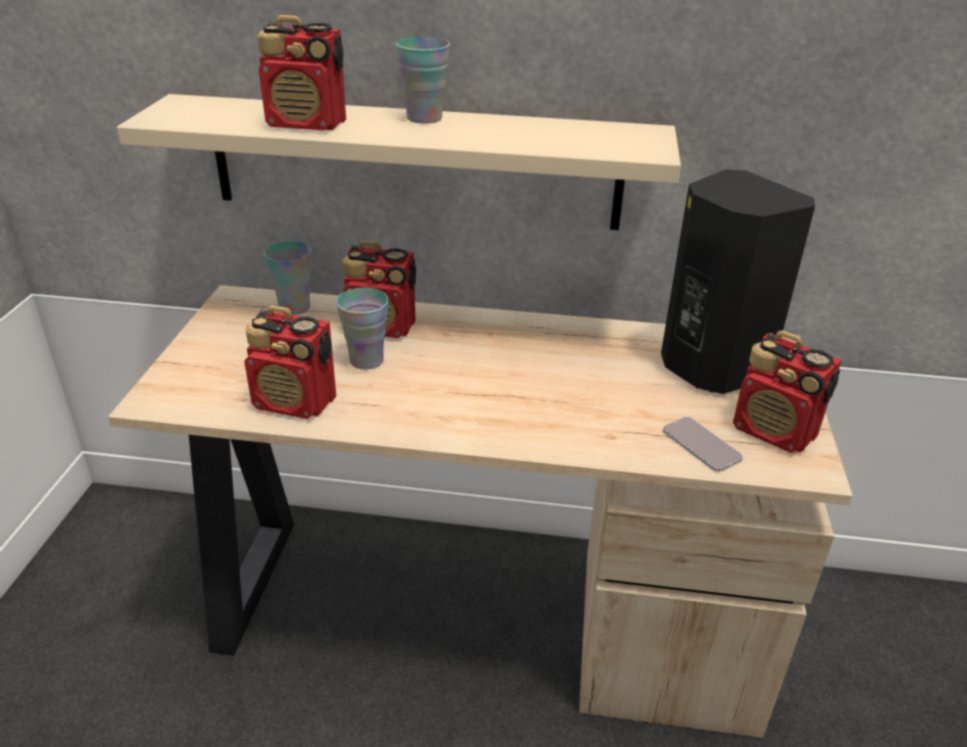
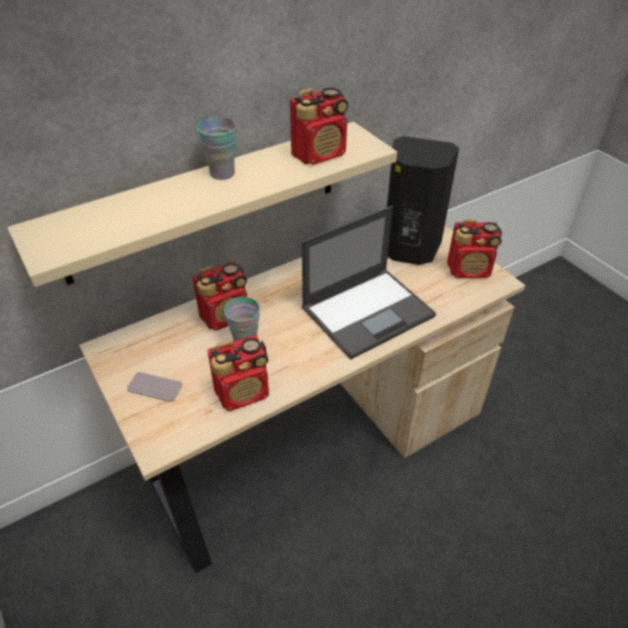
camera: 40 degrees left, 10 degrees up
radio [257,15,346,130] -> radio moved to [290,87,348,165]
cup [264,241,312,315] -> none
phone [663,416,743,472] -> phone moved to [127,372,182,402]
none -> laptop [302,206,436,360]

